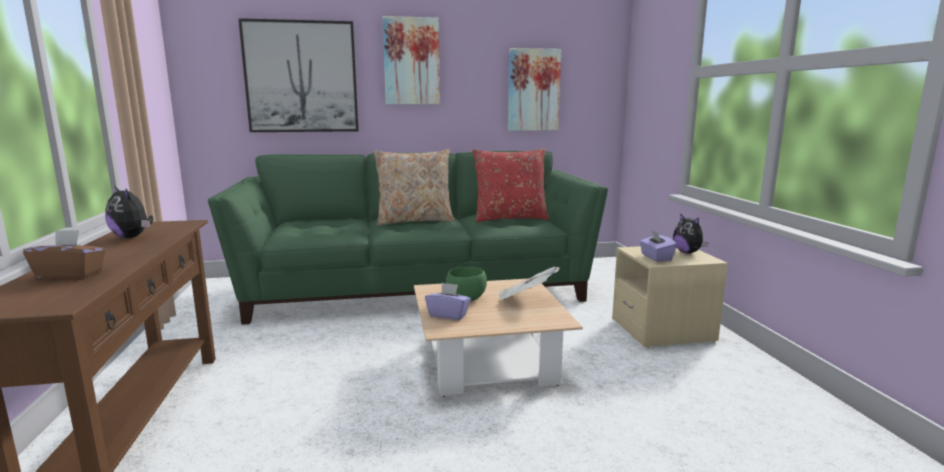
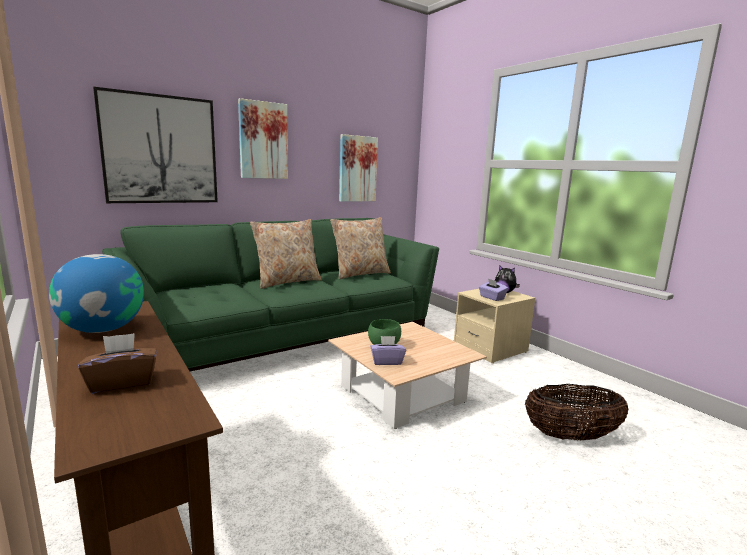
camera: 25 degrees left, 0 degrees up
plush toy [105,186,153,238] -> globe [49,254,144,333]
red pillow [472,148,549,222] -> beige pillow [330,217,391,279]
newspaper [499,267,559,301] -> none
none -> basket [525,384,628,441]

